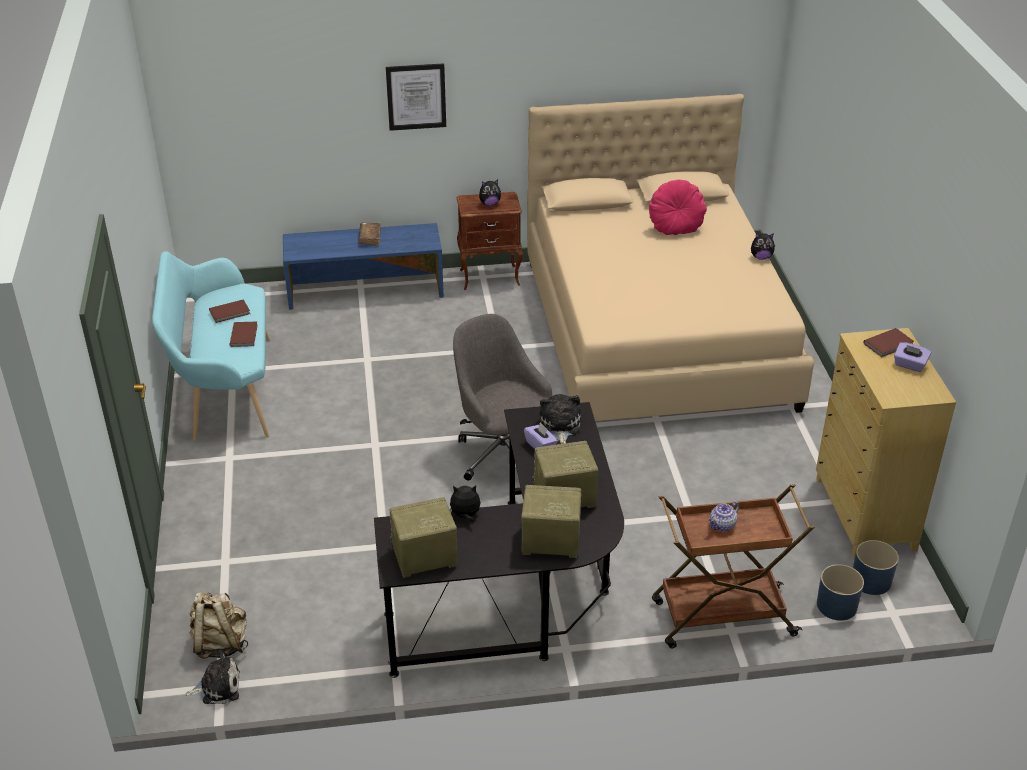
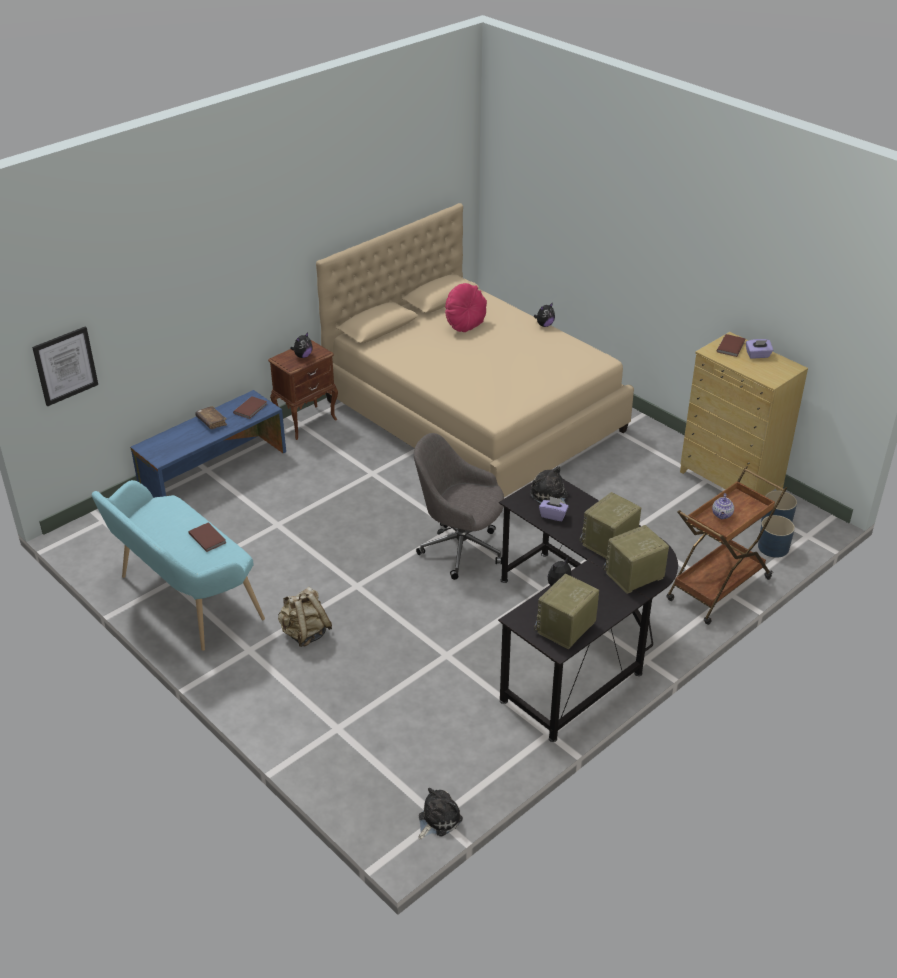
camera: 35 degrees left, 0 degrees up
beige backpack [190,593,248,659] -> beige backpack moved to [278,587,332,647]
brown book [209,299,250,323] -> brown book moved to [233,396,267,419]
picture [386,63,446,131] -> picture moved to [32,327,98,406]

